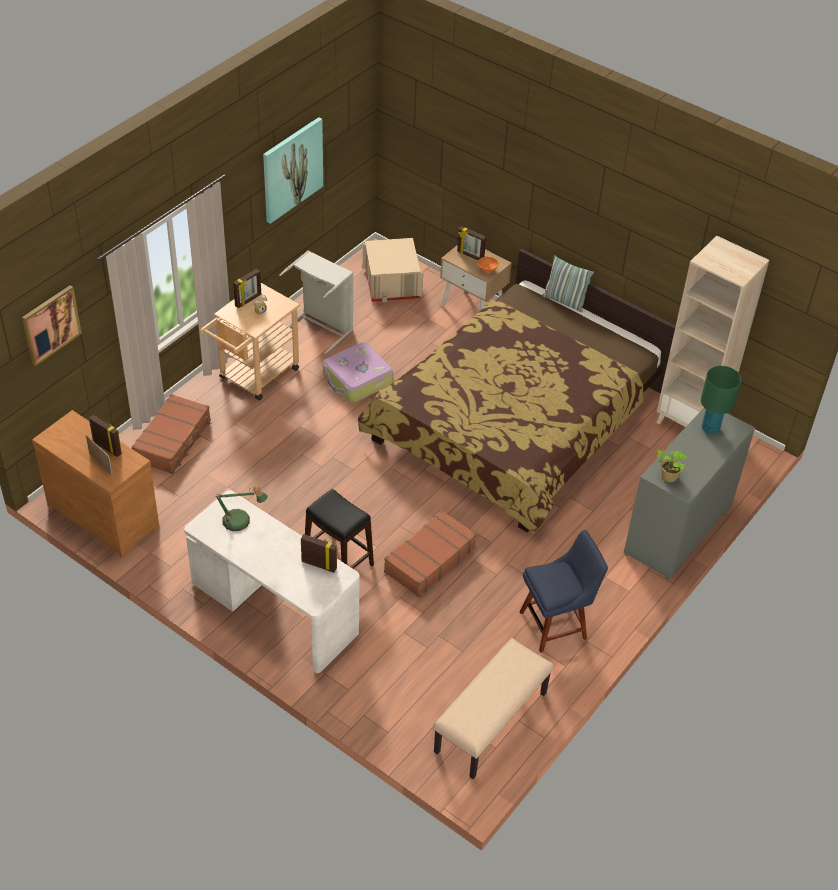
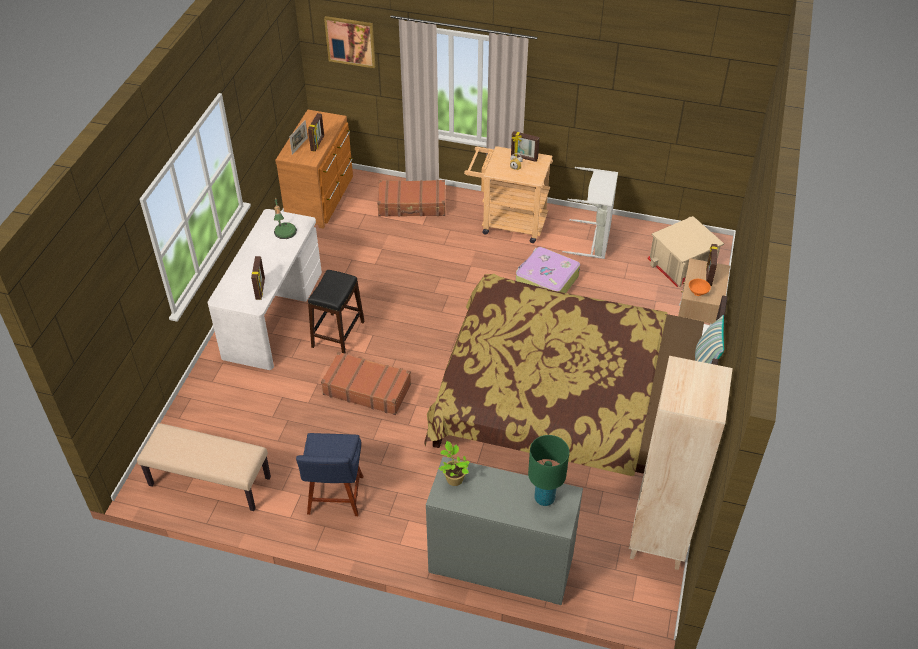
camera: 70 degrees right, 0 degrees up
picture [263,117,323,224] -> none
blue chair [519,530,608,653] -> blue chair turned 45 degrees clockwise [296,433,363,516]

